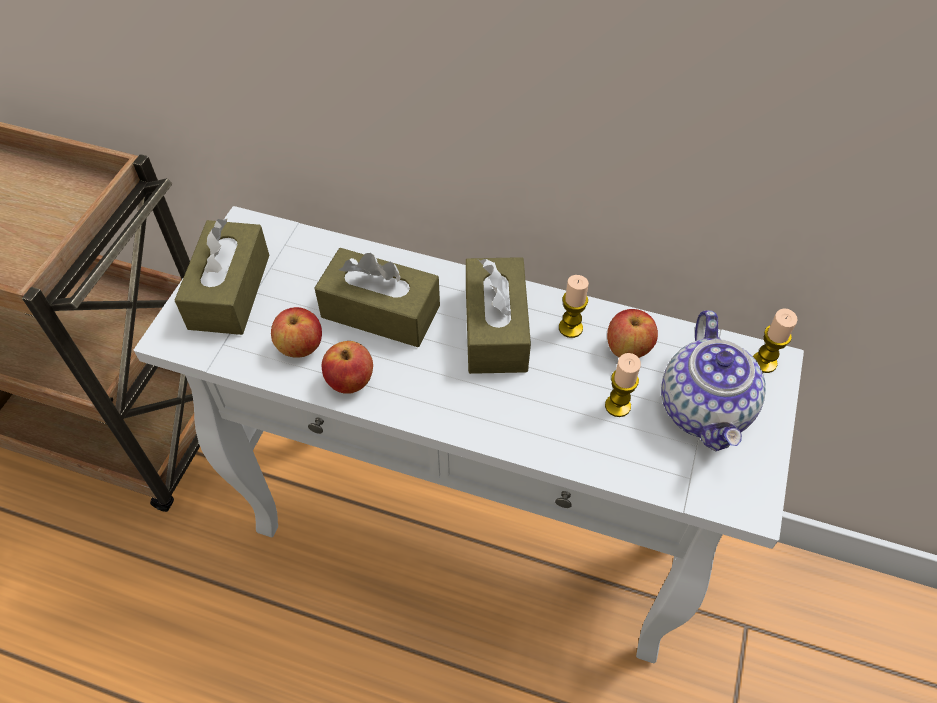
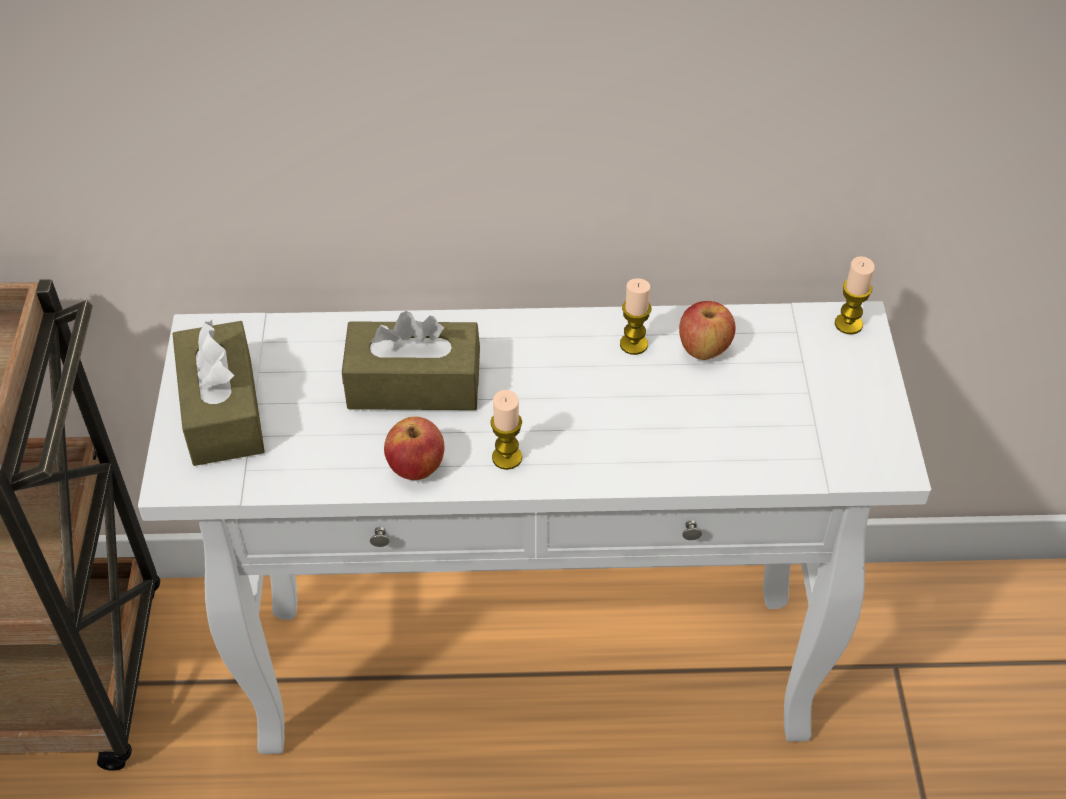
camera: 20 degrees left, 5 degrees down
apple [271,307,322,358] -> none
brown tissue box [466,257,531,374] -> none
candle [605,353,641,417] -> candle moved to [490,390,522,470]
teapot [661,310,766,451] -> none

